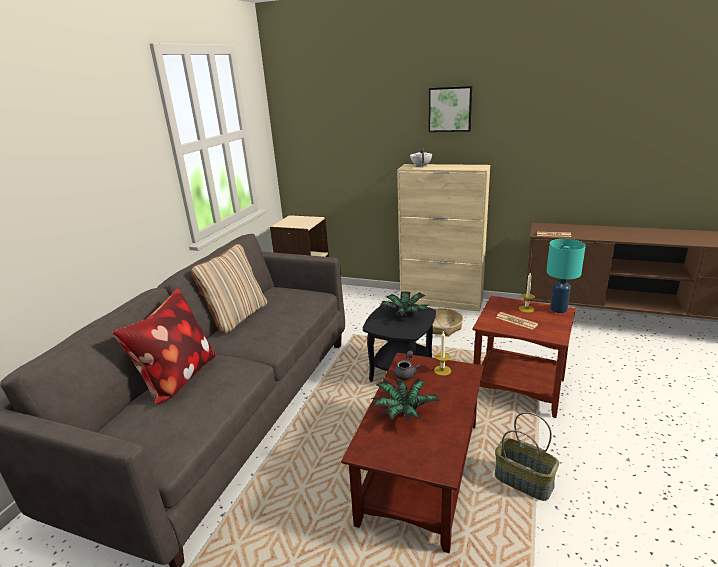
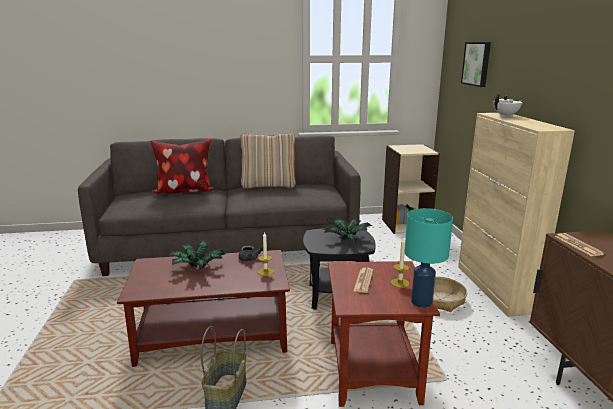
camera: 60 degrees right, 5 degrees down
picture [429,86,473,132] -> picture moved to [461,42,491,87]

